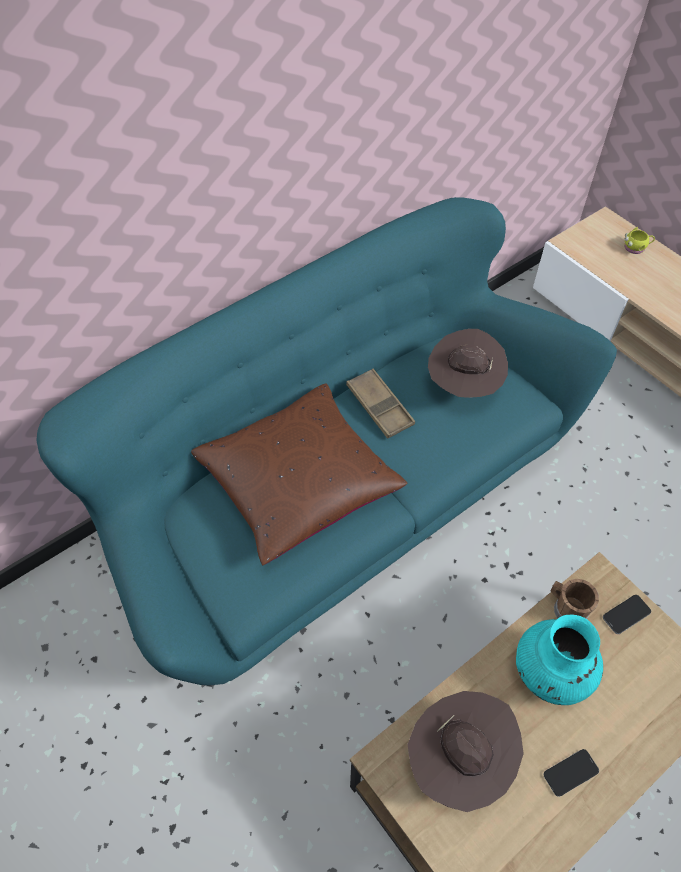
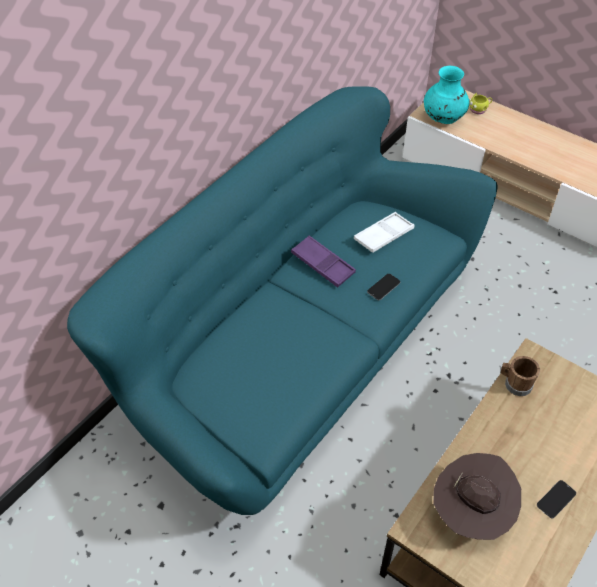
camera: 15 degrees left, 5 degrees down
brown pillow [191,384,407,566] -> none
brown tray [346,369,415,439] -> purple tray [291,235,356,288]
brown hat [428,329,508,398] -> white tray [354,212,415,253]
turquoise vase [516,615,603,705] -> turquoise vase moved to [424,66,469,124]
phone [603,595,651,634] -> phone moved to [367,274,400,300]

